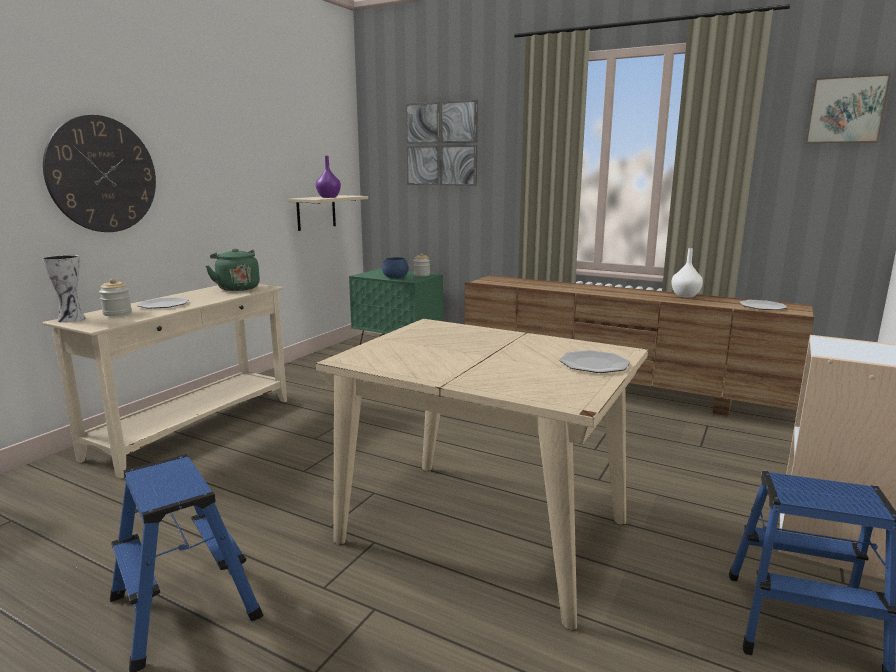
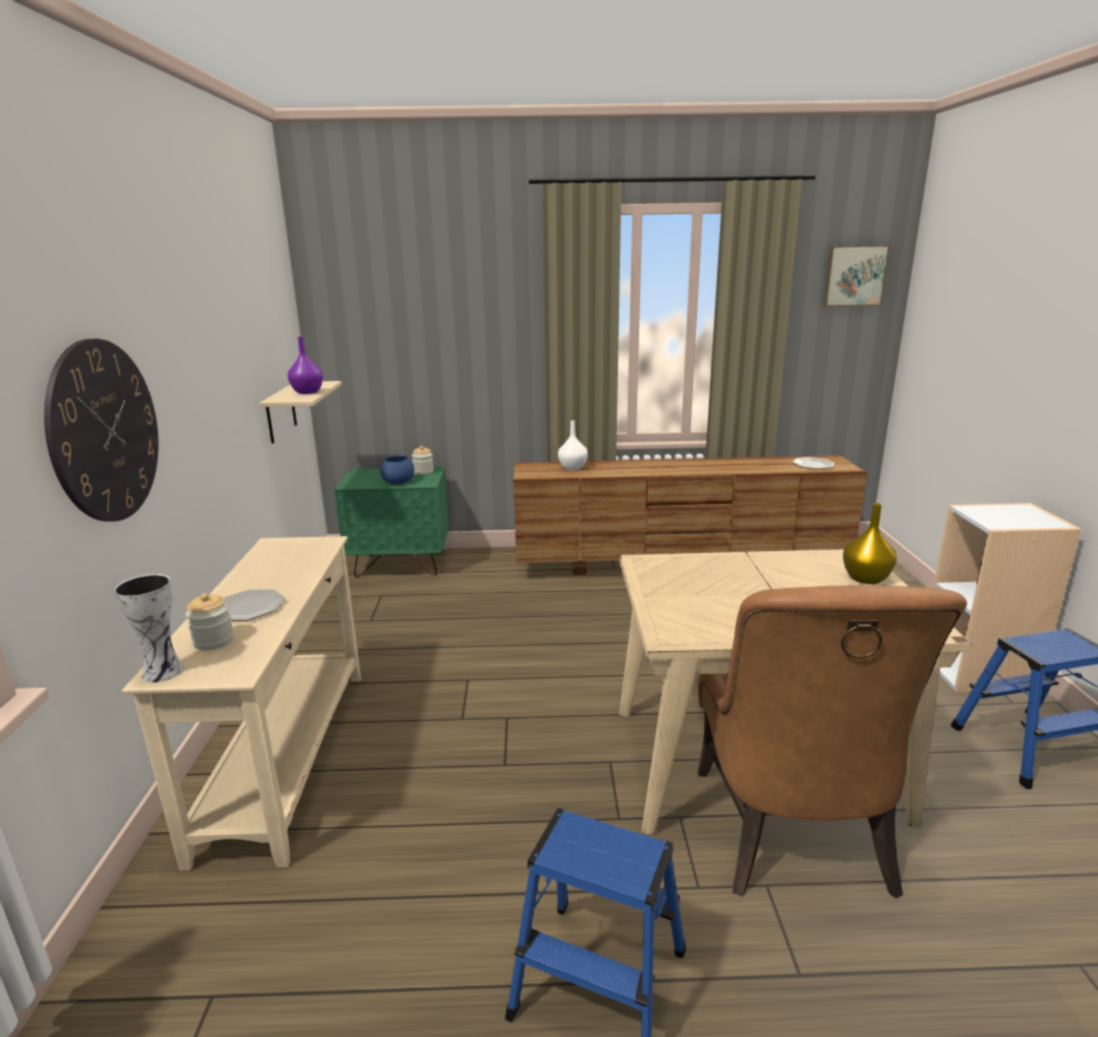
camera: 30 degrees left, 5 degrees up
green kettle [206,248,260,291] -> none
picture [406,100,478,186] -> none
plate [559,350,630,373] -> yellow vase [843,503,897,584]
white vase [671,248,703,298] -> white vase moved to [558,420,588,470]
none -> brown chair [698,585,967,898]

